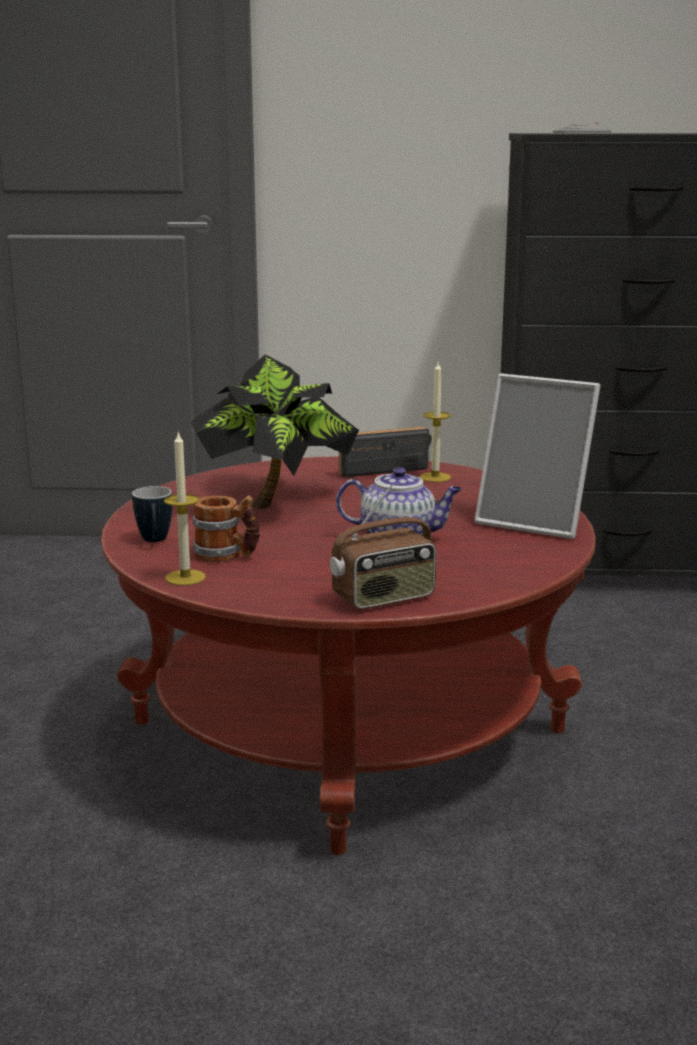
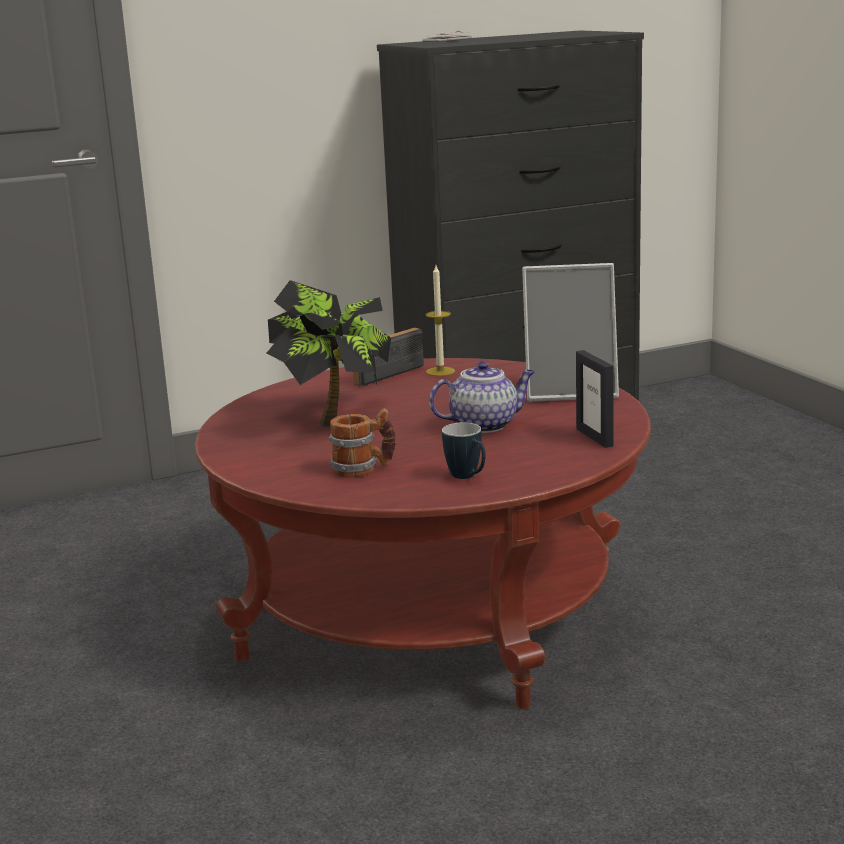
camera: 25 degrees left, 0 degrees up
mug [132,486,172,542] -> mug moved to [442,422,486,479]
candle [164,431,206,586] -> none
radio [330,484,436,609] -> none
none -> picture frame [576,350,613,448]

